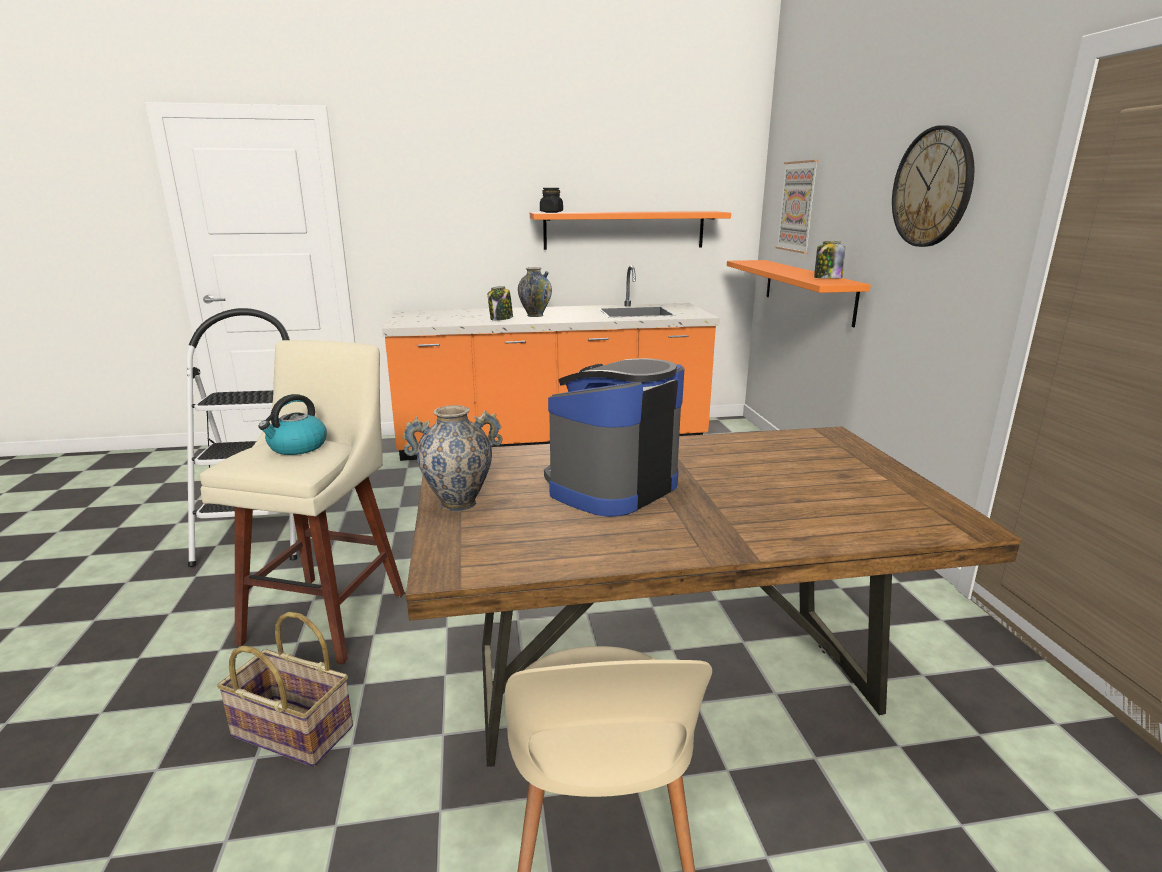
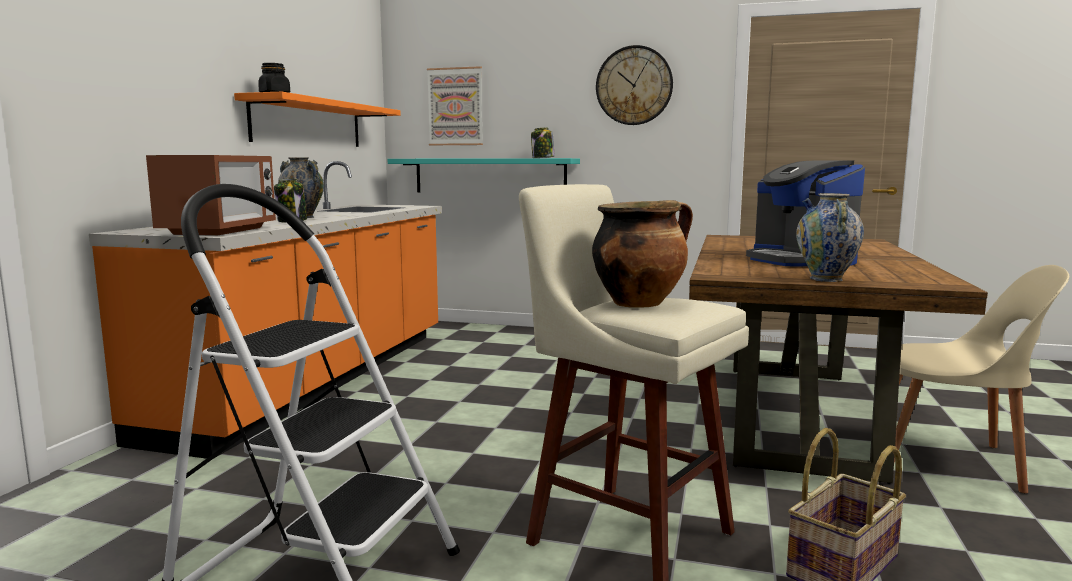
camera: 65 degrees left, 10 degrees down
kettle [258,394,327,455] -> cooking pot [592,200,693,308]
orange shelf [727,260,871,327] -> turquoise shelf [387,158,580,192]
none -> microwave [146,155,276,236]

